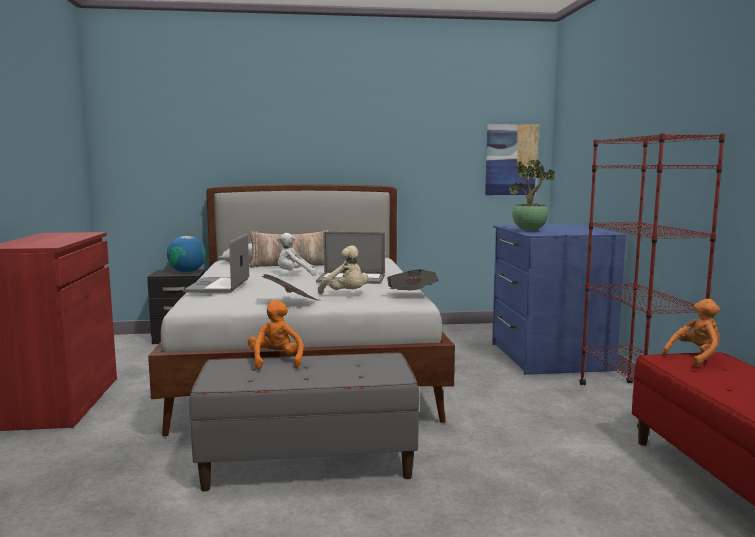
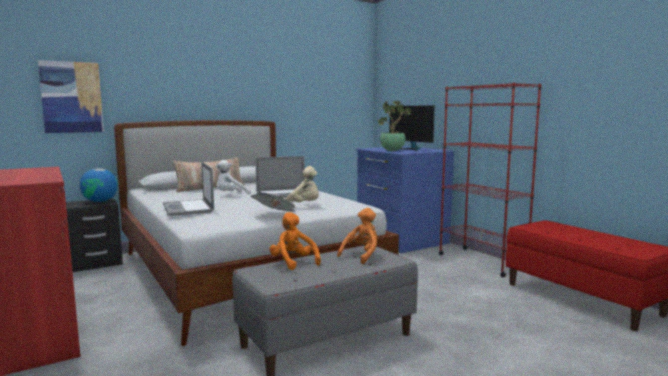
camera: 25 degrees left, 0 degrees up
newspaper [387,269,438,290] -> none
picture [485,124,539,195] -> picture moved to [38,60,104,133]
orange plush toy [662,299,720,367] -> orange plush toy moved to [337,208,377,264]
none -> monitor [389,105,435,151]

